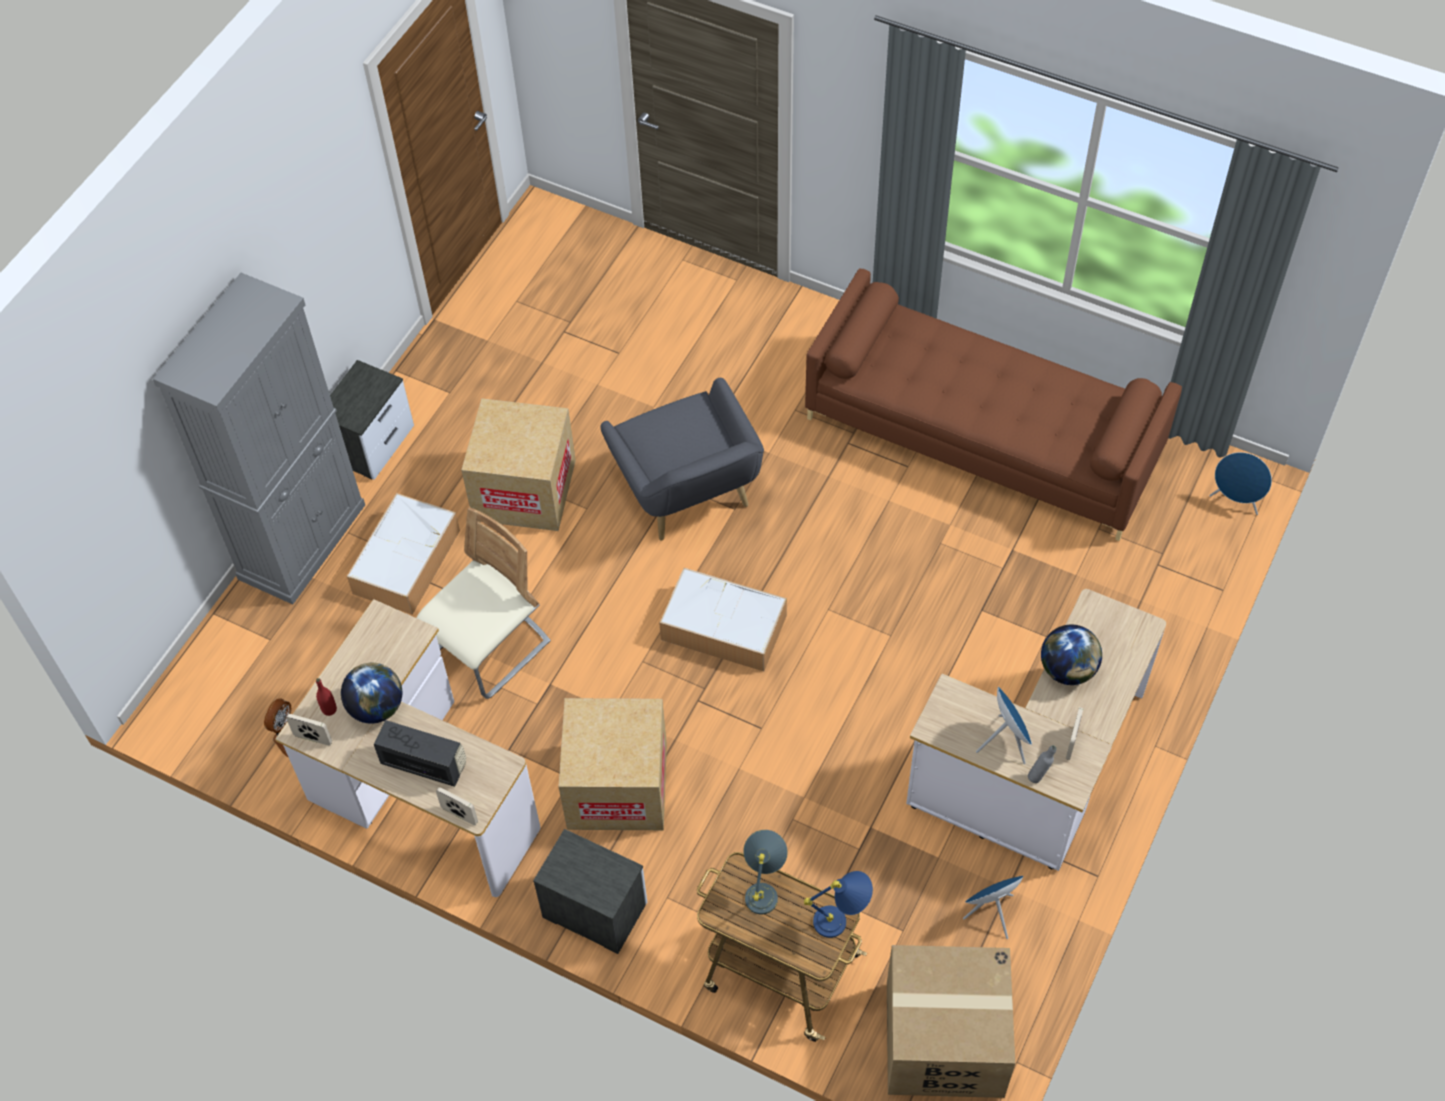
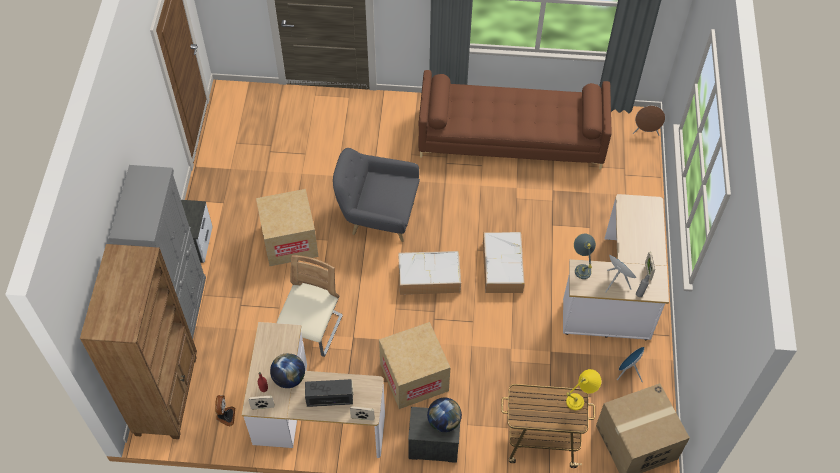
camera: 25 degrees left, 0 degrees up
storage box [347,493,460,615] -> storage box moved to [483,232,525,293]
grey armchair [601,378,764,541] -> grey armchair turned 150 degrees clockwise [333,148,420,242]
grey table lamp [743,830,788,915] -> grey table lamp moved to [574,234,596,279]
blue table lamp [804,871,873,938] -> yellow table lamp [566,369,601,410]
globe [1041,625,1102,685] -> globe moved to [427,398,462,432]
blue speaker [1209,452,1272,515] -> brown speaker [633,106,665,136]
none -> brown bookcase [80,244,197,439]

